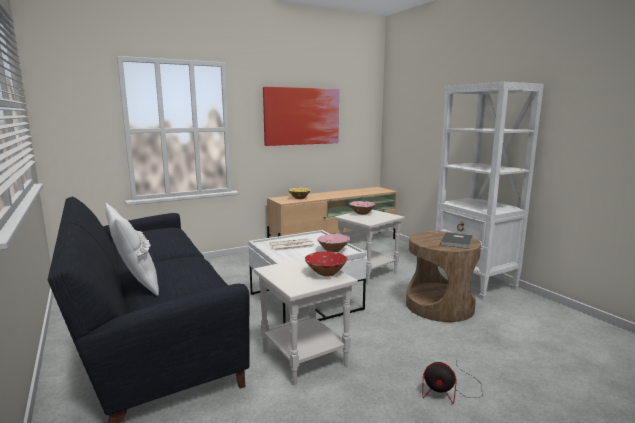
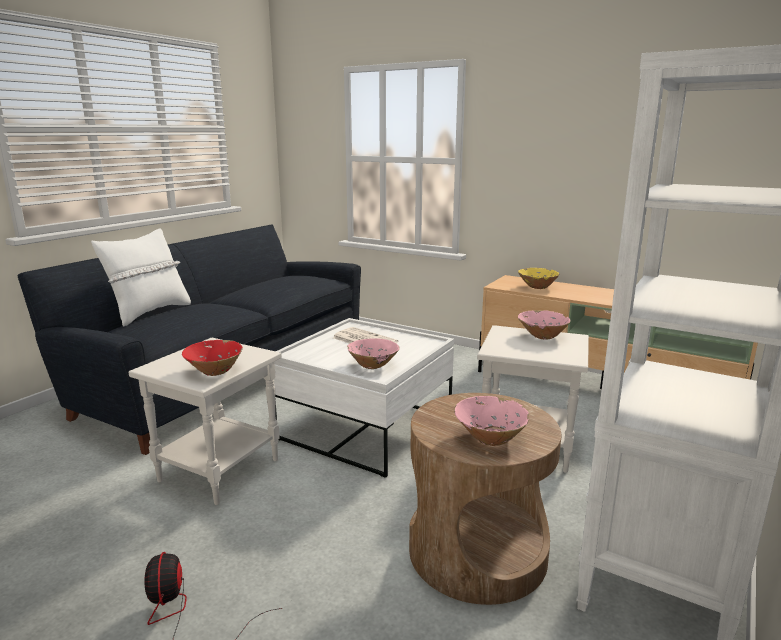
camera: 60 degrees right, 5 degrees up
picture [263,87,339,146] -> none
grey book [440,232,473,249] -> pink bowl [454,396,529,446]

